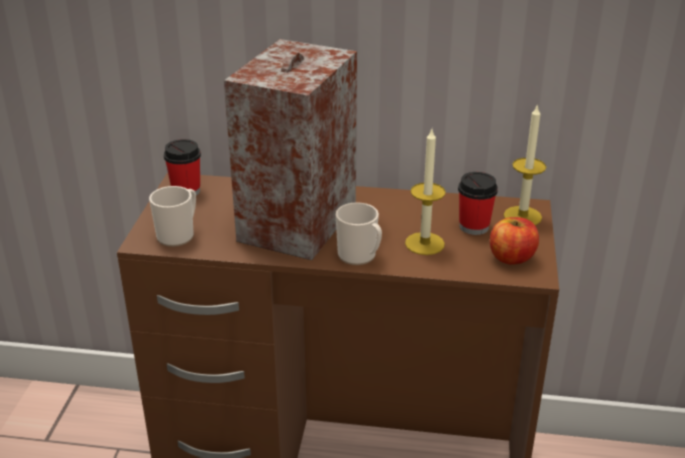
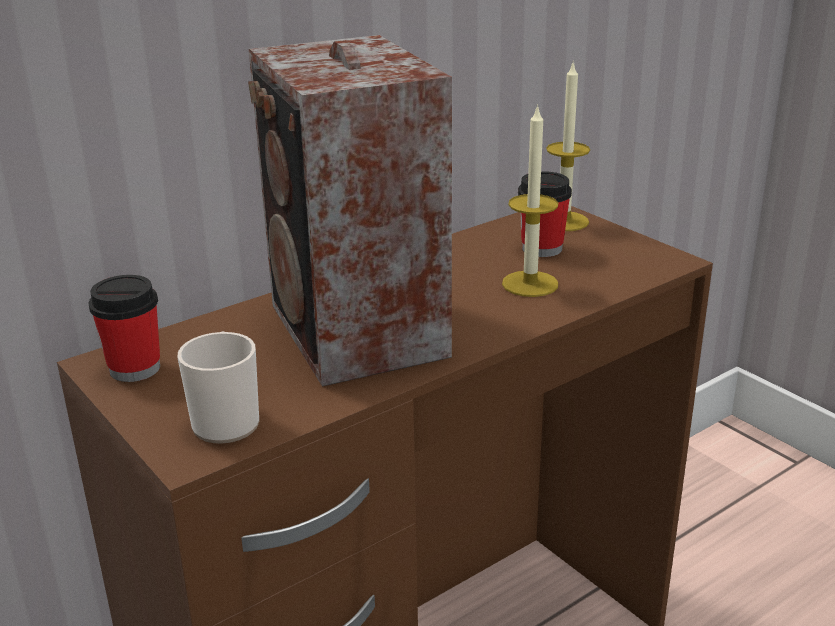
camera: 45 degrees left, 5 degrees down
mug [336,202,382,265] -> none
apple [490,217,539,265] -> none

